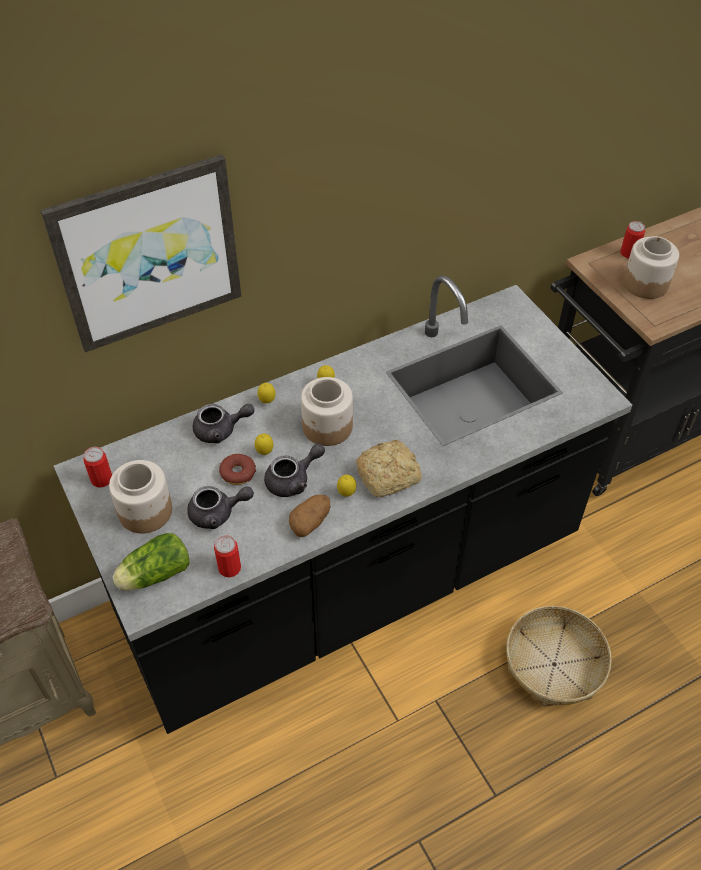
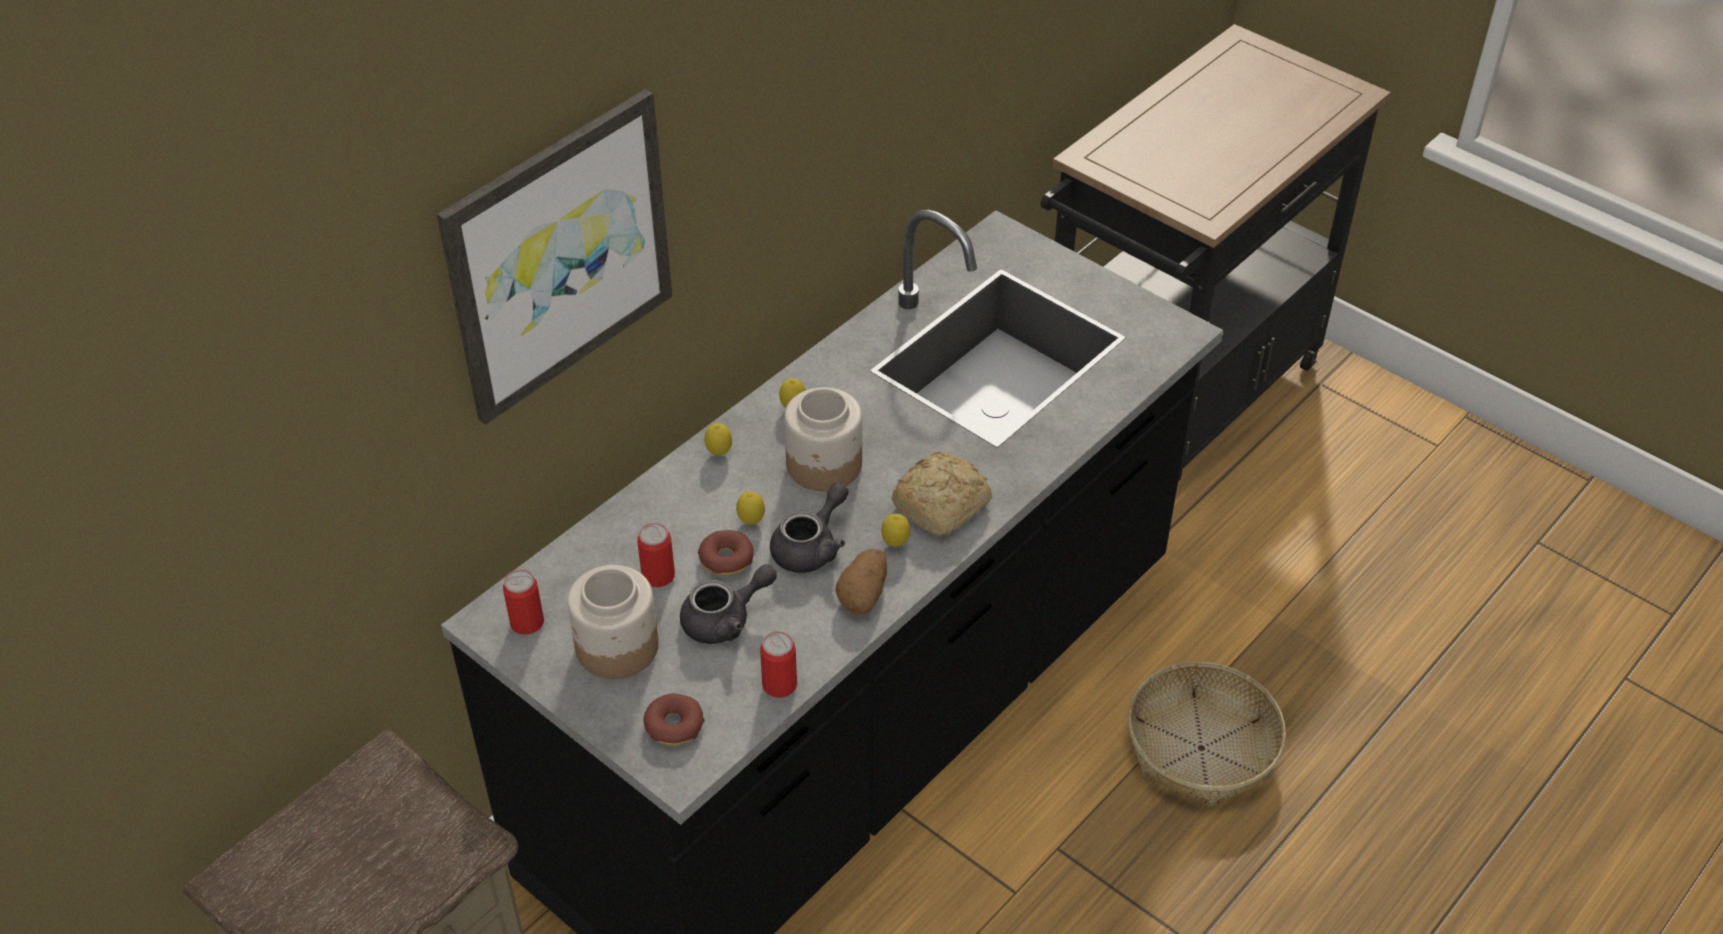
camera: 20 degrees left, 5 degrees down
lettuce [112,533,190,590] -> donut [644,694,704,746]
grey teapot [193,404,255,443] -> none
can [620,221,645,259] -> can moved to [637,523,675,587]
jar [623,236,679,299] -> none

